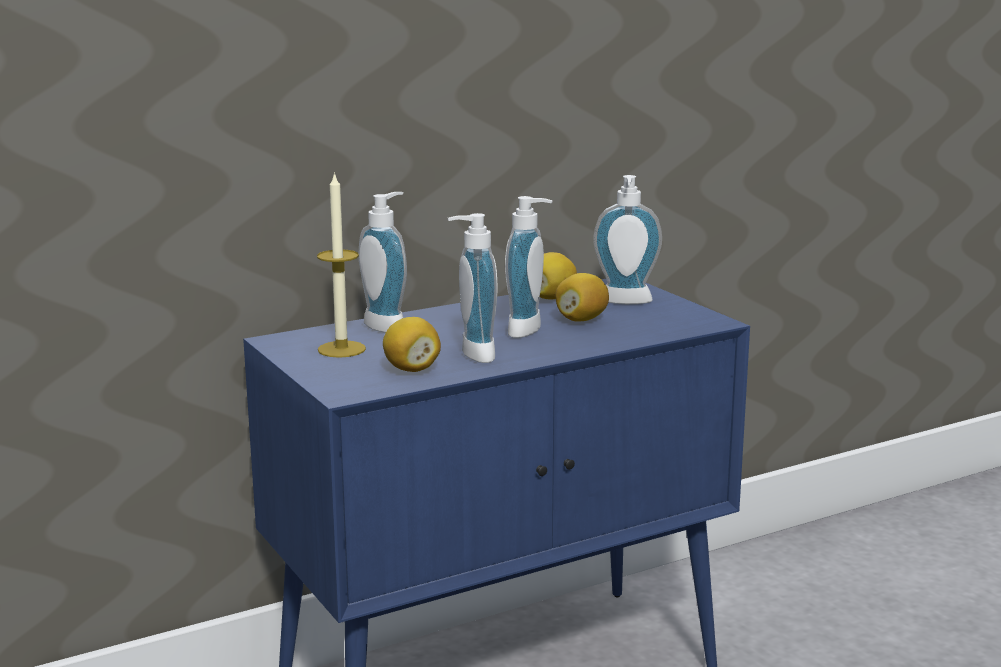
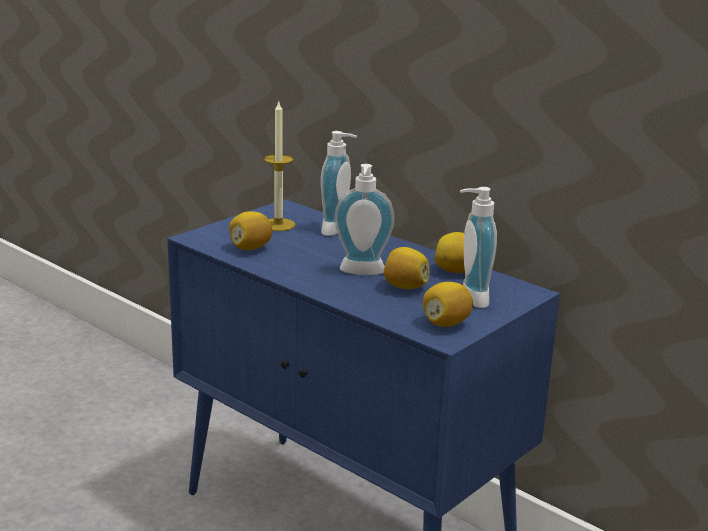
camera: 70 degrees right, 5 degrees up
soap dispenser [448,213,497,363] -> none
none -> lemon [423,282,473,327]

